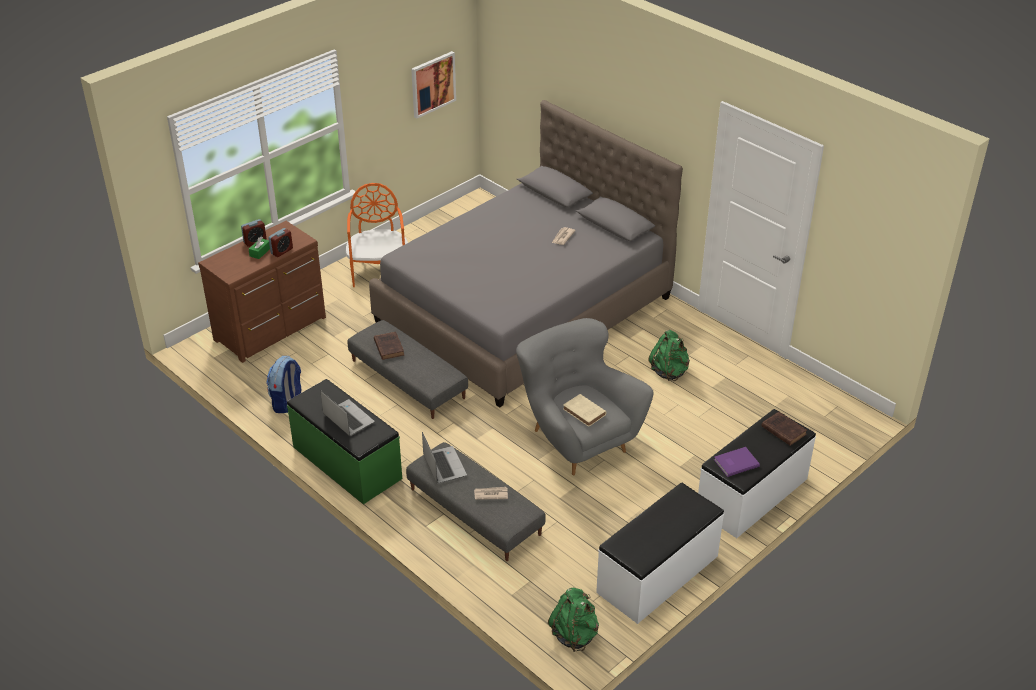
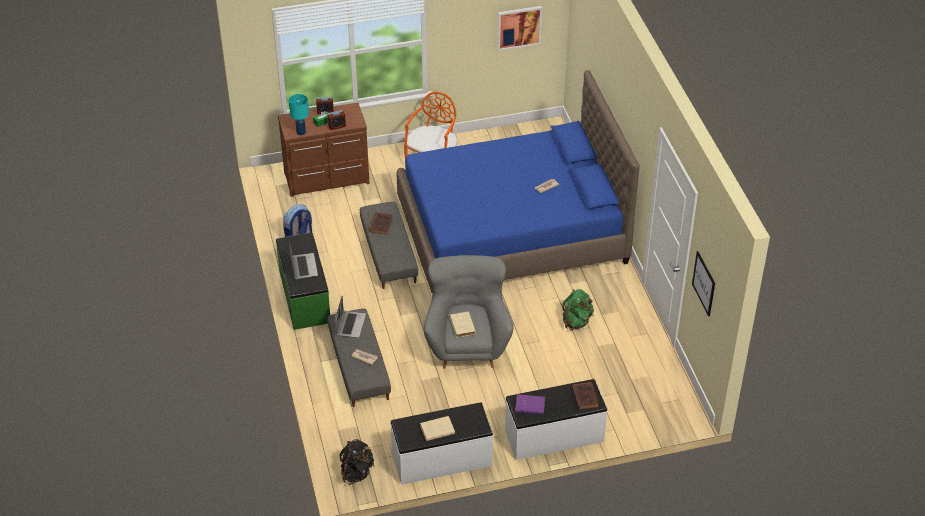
camera: 30 degrees right, 5 degrees up
grey bed [369,100,683,407] -> blue bed [397,70,640,293]
green backpack [548,588,599,652] -> black backpack [340,439,374,485]
none -> turquoise table lamp [289,94,309,136]
none -> beige book [420,416,455,441]
none -> picture [692,251,715,317]

